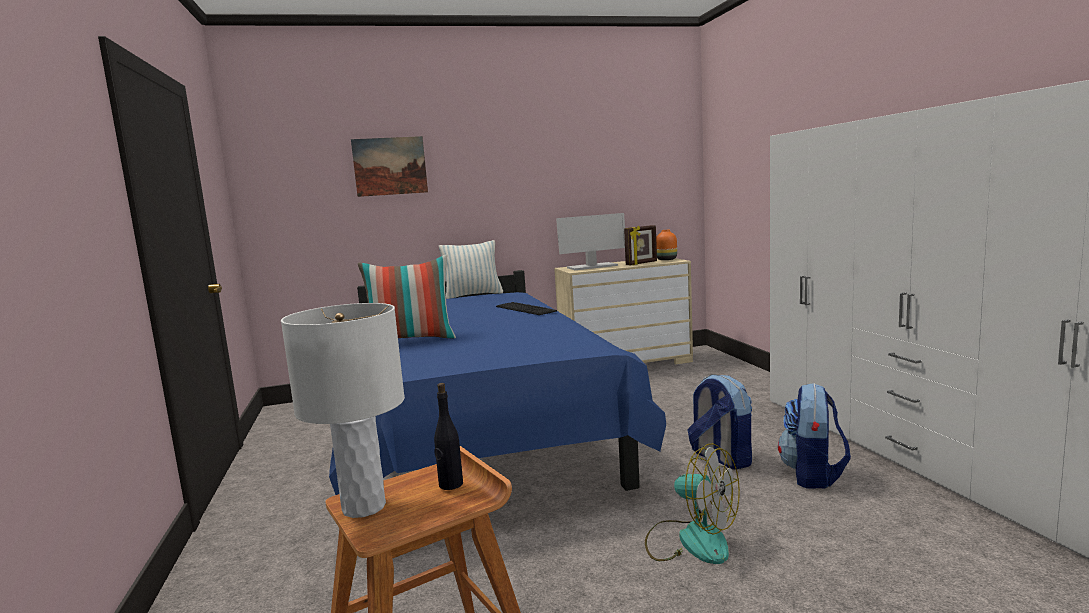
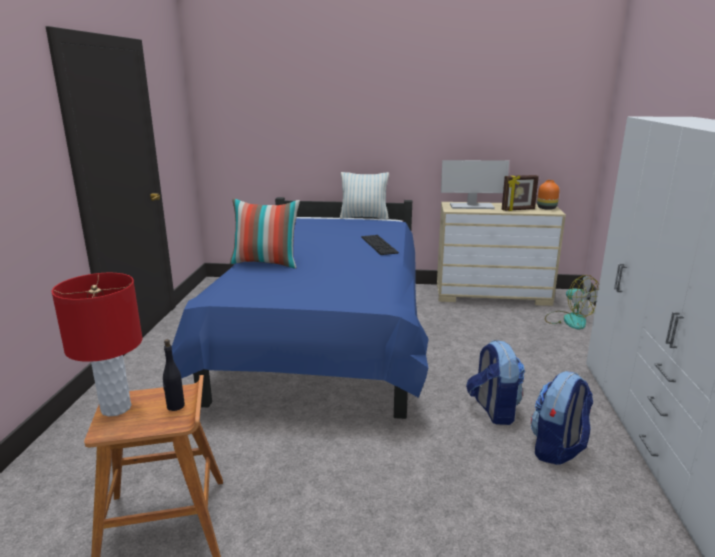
camera: 20 degrees right, 10 degrees up
white table lamp [281,303,405,518] -> red table lamp [52,273,143,417]
picture [351,136,428,197] -> none
fan [645,443,740,564] -> fan moved to [545,275,599,329]

